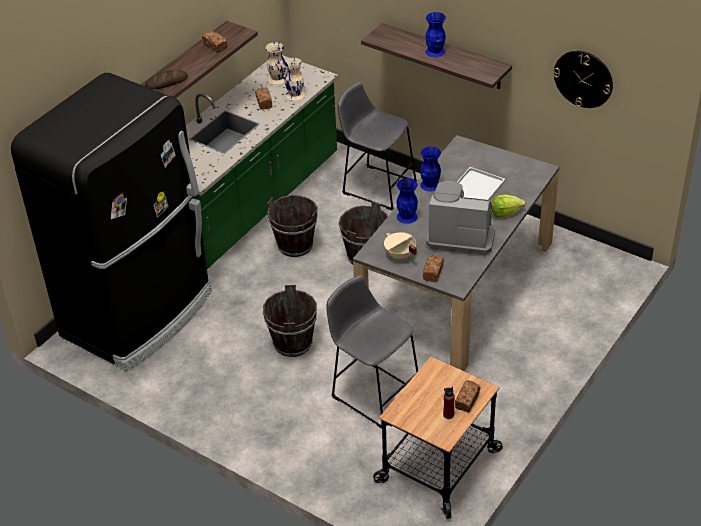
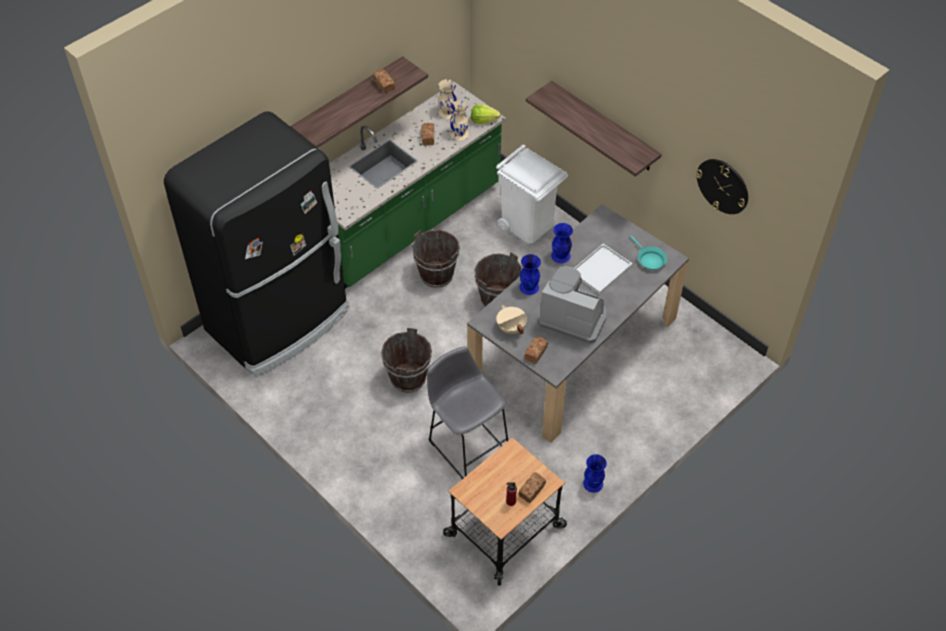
camera: 10 degrees right, 10 degrees up
bread [145,70,188,89] -> none
grey stool [338,82,417,210] -> white trash can [496,145,568,243]
blue vase [425,12,446,57] -> blue vase moved to [583,454,607,493]
lettuce [491,195,525,218] -> lettuce moved to [471,104,501,124]
none -> turquoise frying pan [630,236,667,270]

